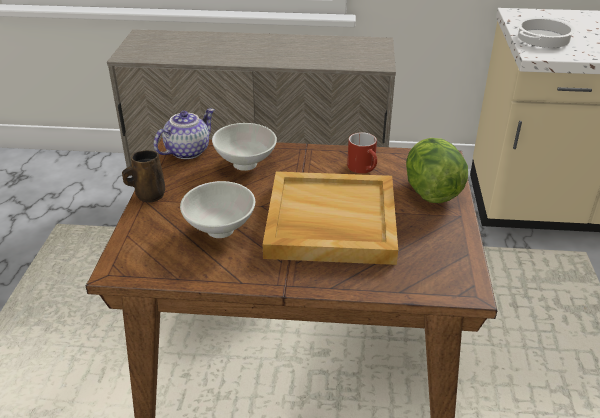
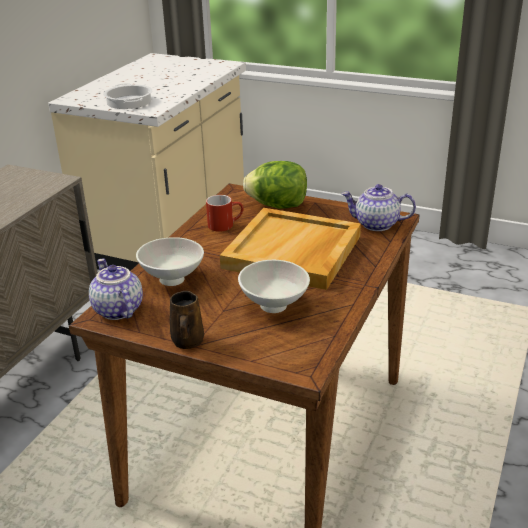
camera: 70 degrees left, 5 degrees down
none -> teapot [341,184,416,231]

